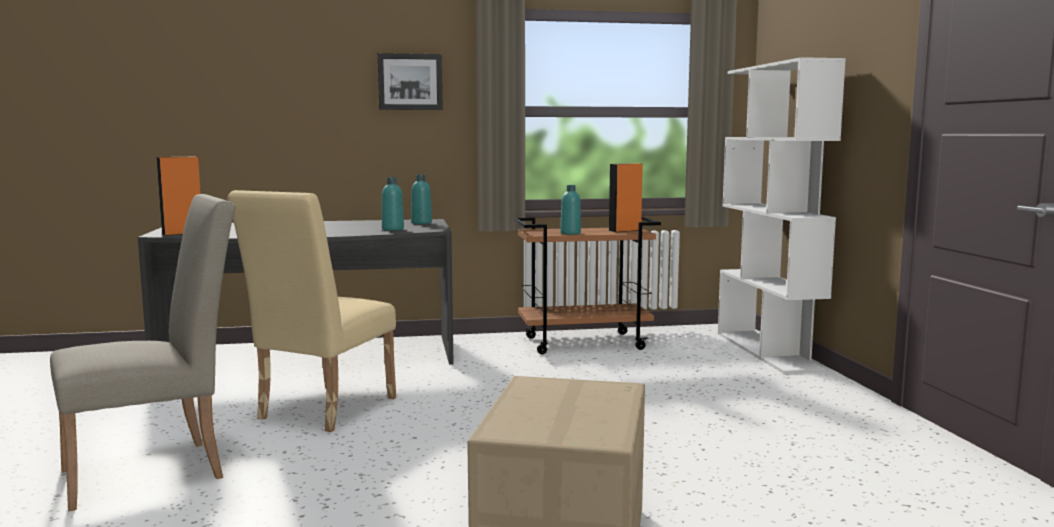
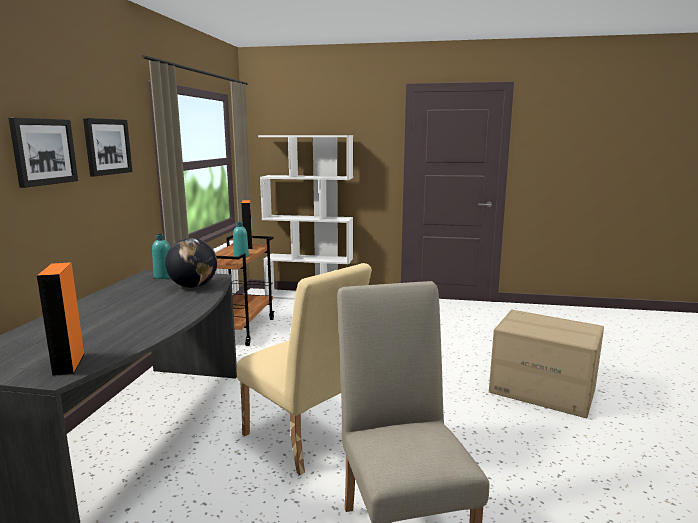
camera: 70 degrees left, 5 degrees up
turquoise bottle [382,178,404,230] -> globe [165,238,217,288]
none -> picture [9,117,78,188]

